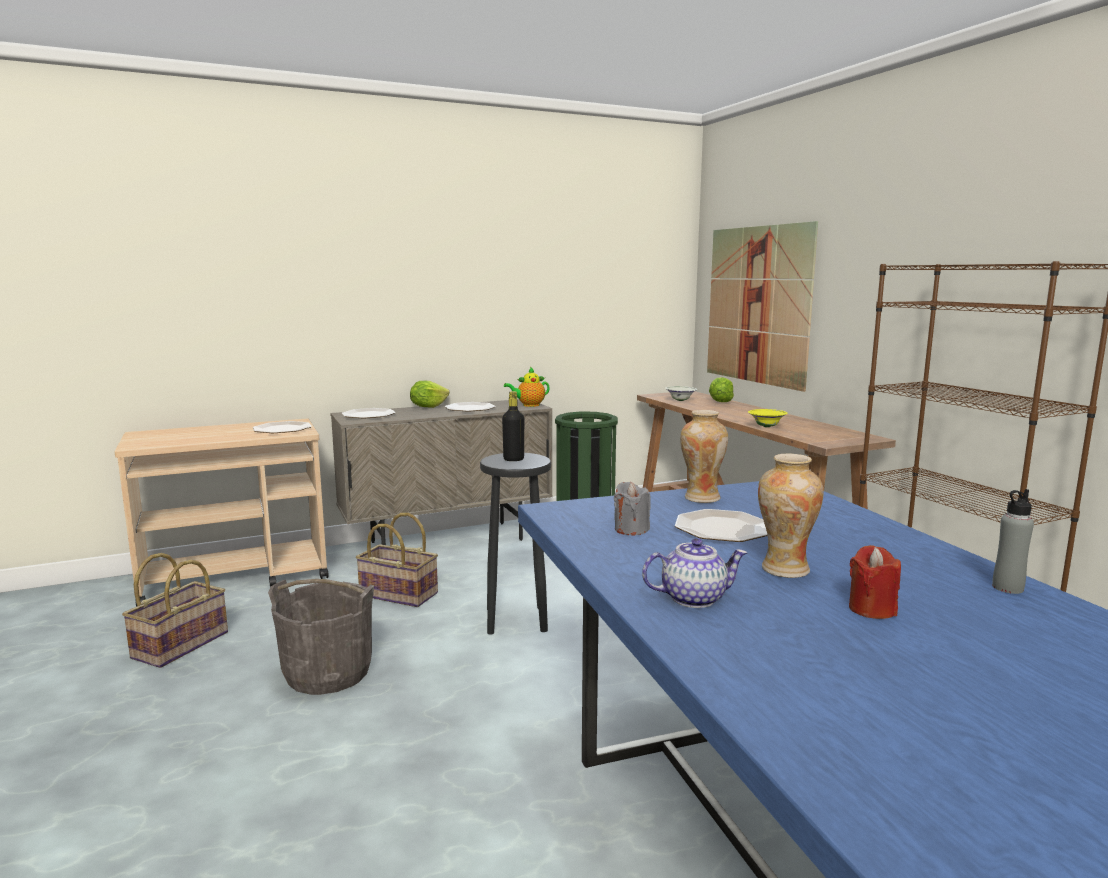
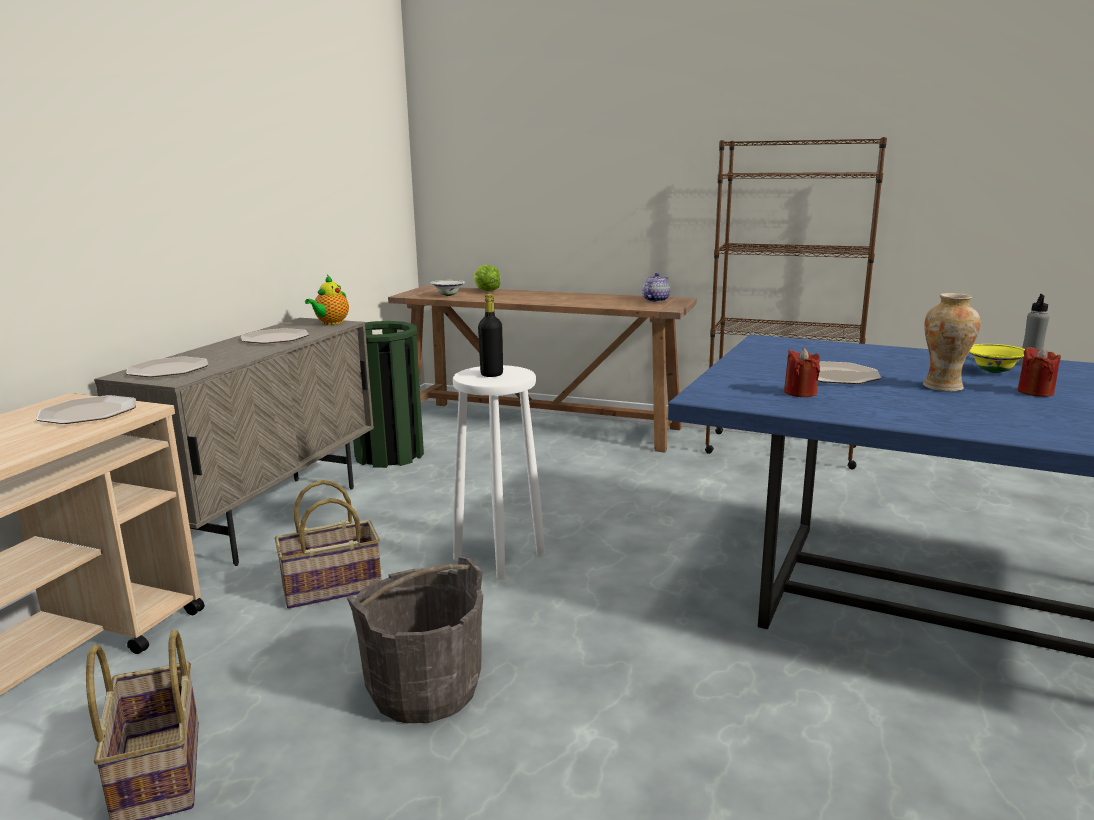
camera: 45 degrees left, 5 degrees up
lettuce [410,381,450,408] -> none
black stool [480,453,551,635] -> white stool [453,365,545,579]
grey candle [614,482,651,535] -> red candle [784,348,820,397]
teapot [642,538,747,608] -> teapot moved to [642,273,670,302]
vase [680,410,728,503] -> none
picture [707,221,818,392] -> none
yellow bowl [748,409,787,427] -> yellow bowl moved to [969,344,1025,373]

